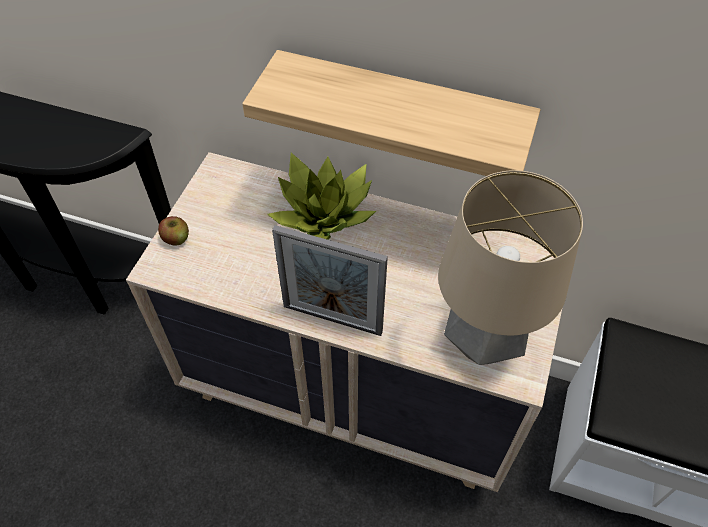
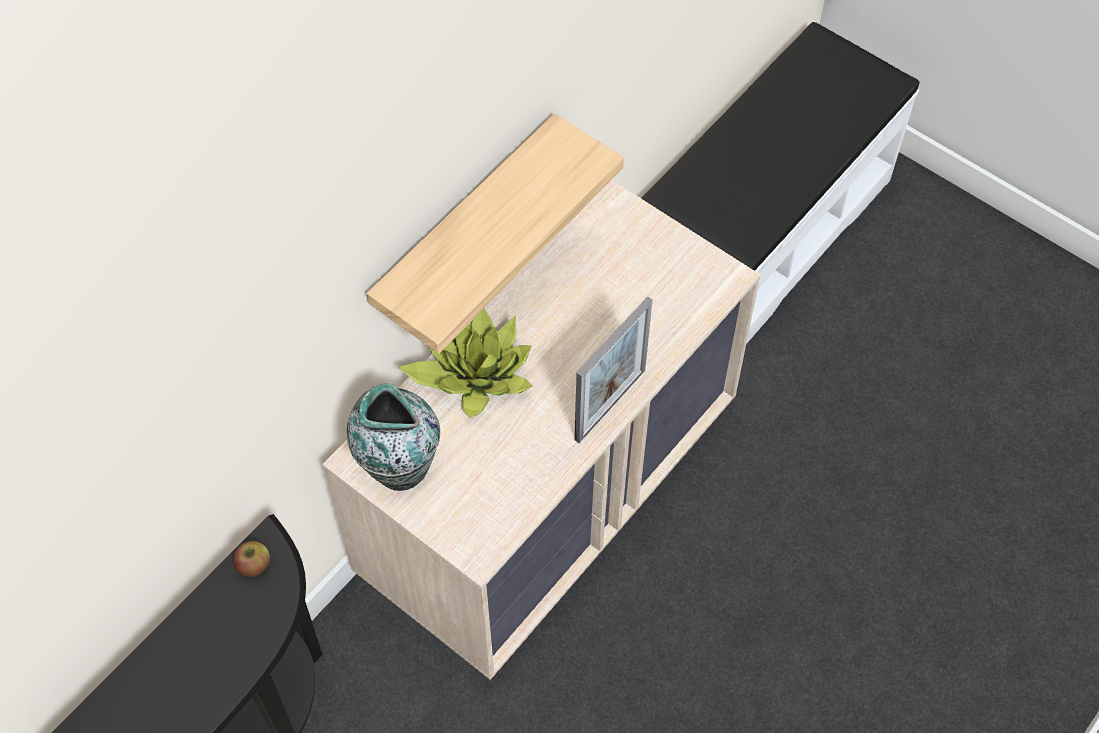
camera: 70 degrees left, 5 degrees up
apple [158,216,189,246] -> apple moved to [233,541,270,577]
table lamp [438,170,583,365] -> none
none -> vase [347,383,440,491]

